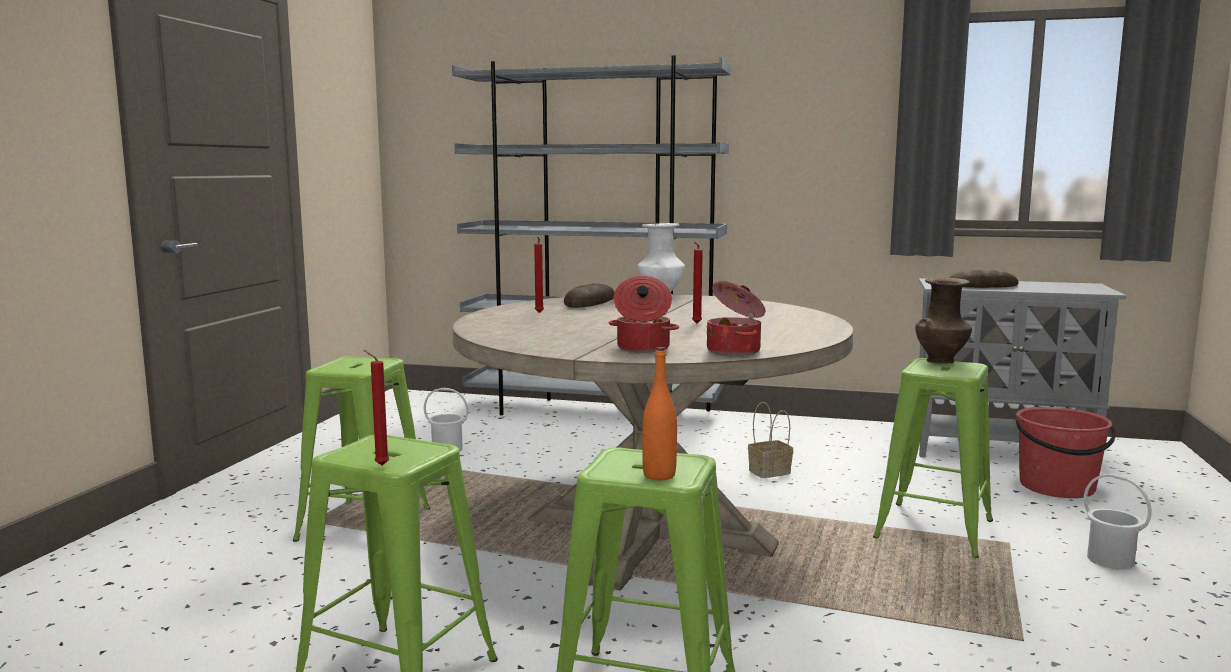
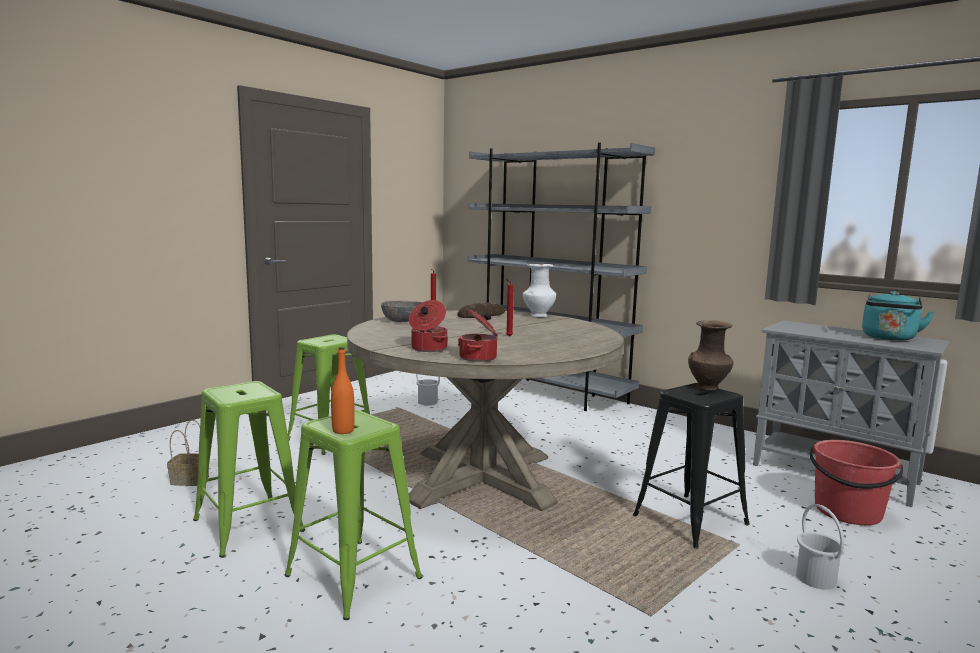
camera: 25 degrees right, 0 degrees up
red candle [364,350,389,466] -> none
basket [748,402,793,478] -> basket moved to [167,420,209,486]
green stool [873,358,993,558] -> black stool [633,383,750,549]
bread [949,270,1019,288] -> none
none -> grey bowl [381,301,422,322]
none -> turquoise kettle [862,291,935,341]

